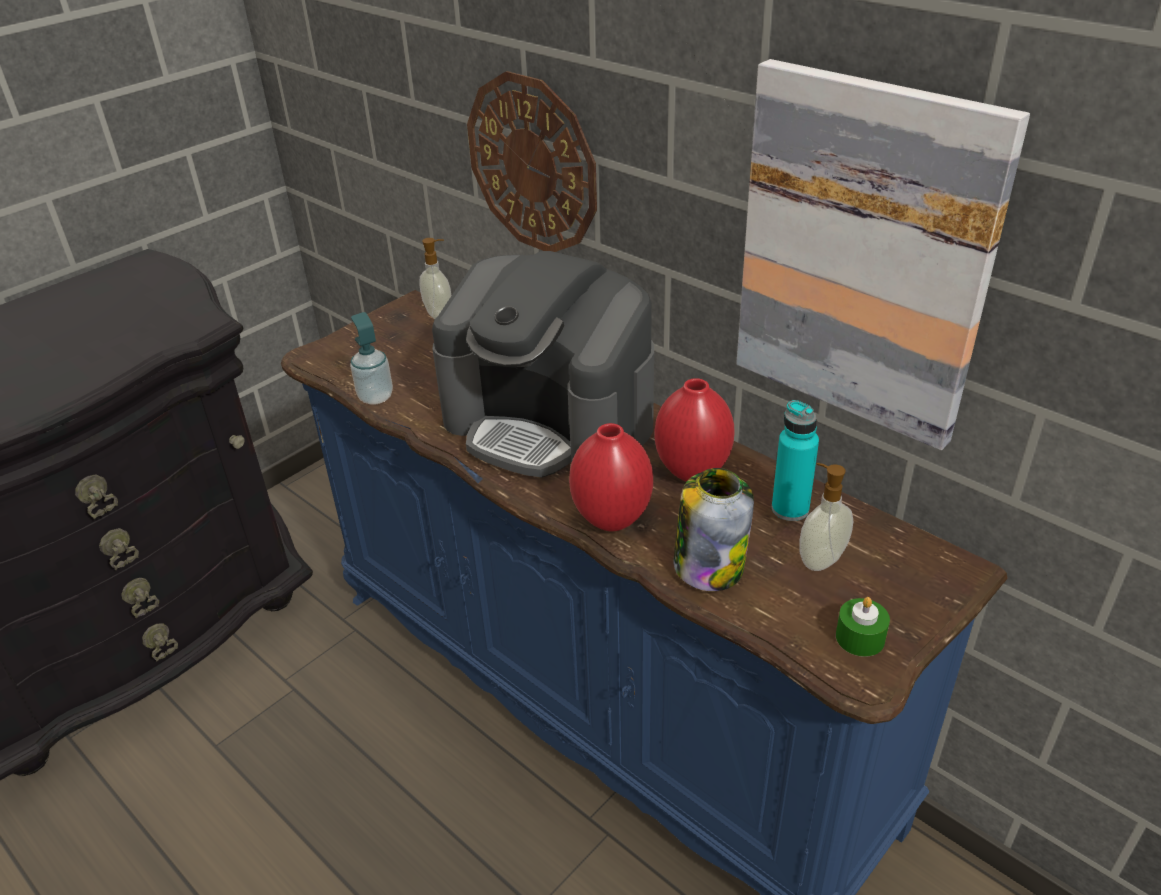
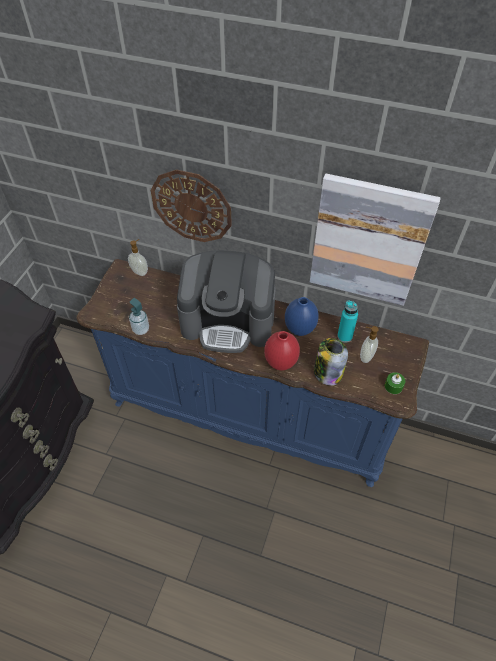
camera: 25 degrees left, 15 degrees up
red vase [655,378,735,482] -> blue vase [285,297,319,336]

